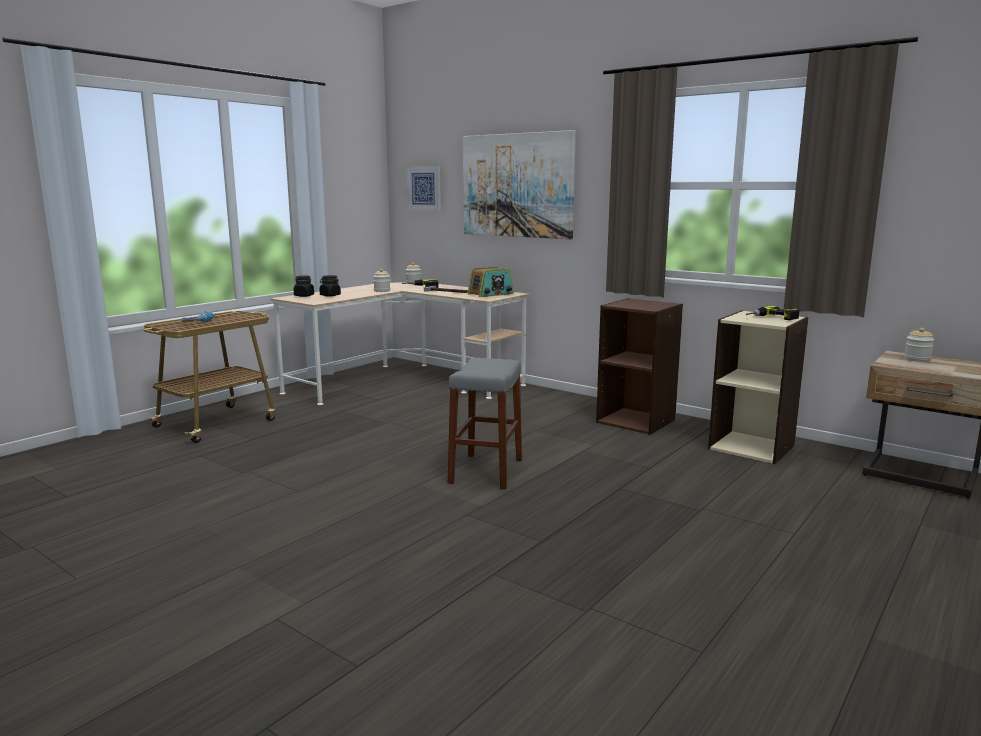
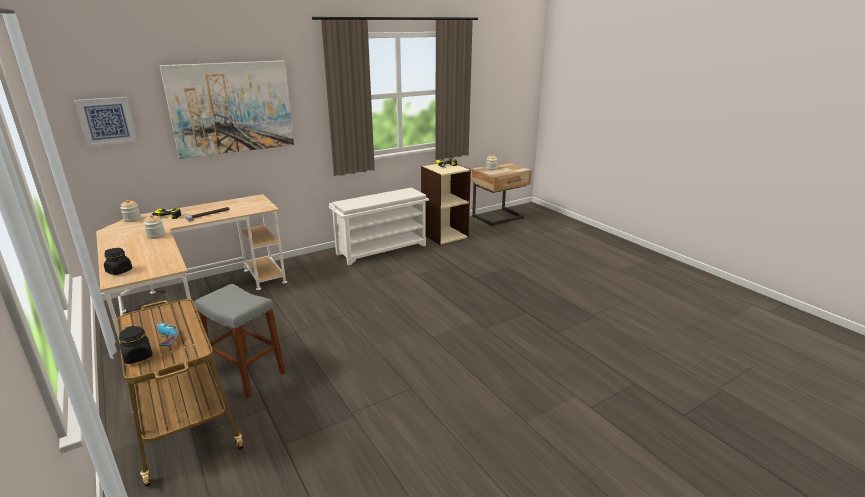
camera: 70 degrees left, 10 degrees up
black jar [319,275,341,297] -> black jar moved to [119,326,153,364]
grey stool [448,358,522,489] -> grey stool moved to [194,284,286,398]
radio [468,266,514,297] -> none
brown bookcase [596,298,683,435] -> white shoe rack [329,188,429,266]

